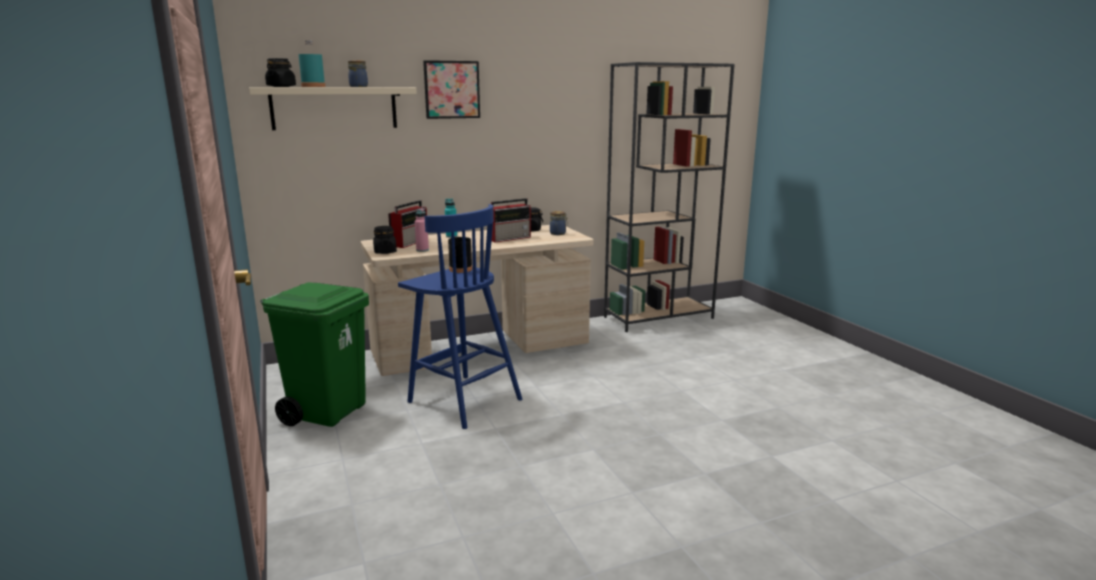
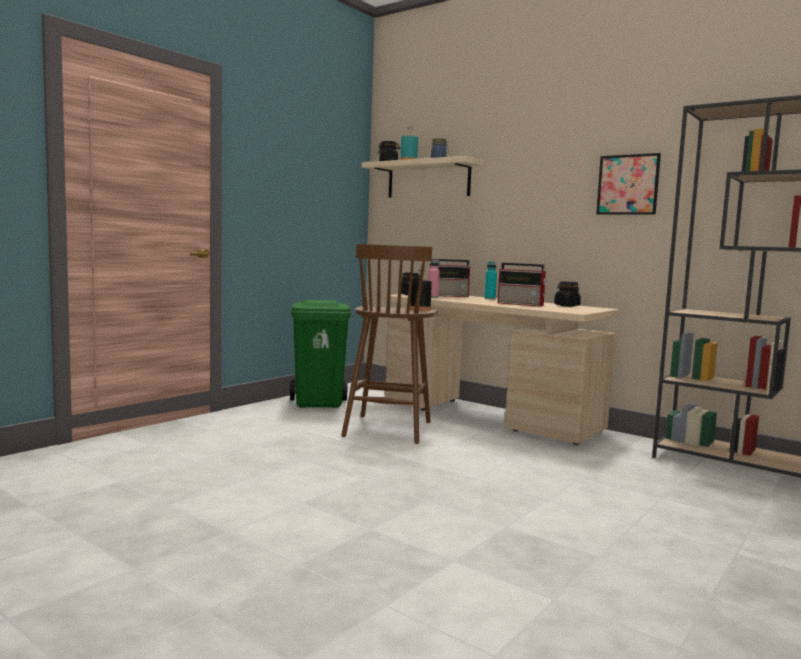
camera: 60 degrees right, 10 degrees down
blue stool [398,204,522,429] -> brown stool [341,244,438,444]
picture [423,60,480,119] -> picture moved to [596,153,661,215]
jar [550,211,568,235] -> none

